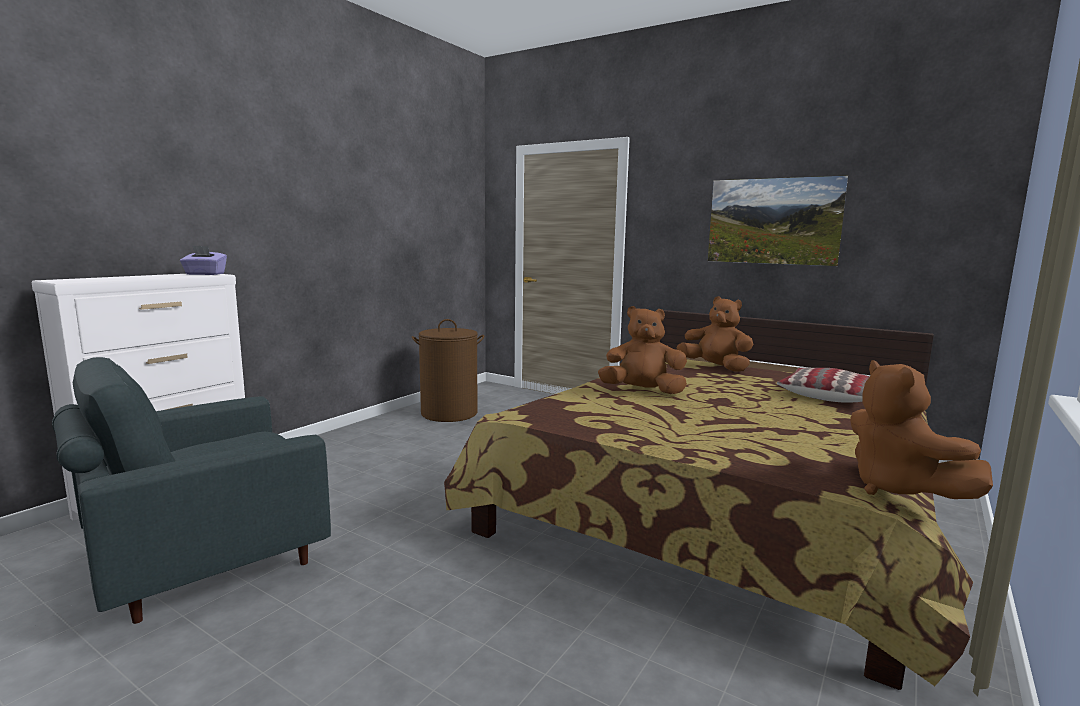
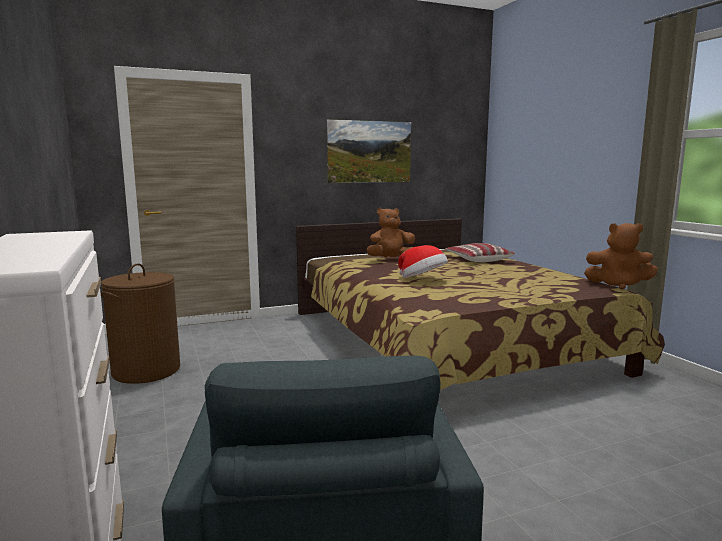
camera: 55 degrees left, 0 degrees up
purple tissue box [180,246,227,275] -> none
brown plush toy [598,306,687,394] -> hat [398,245,448,278]

